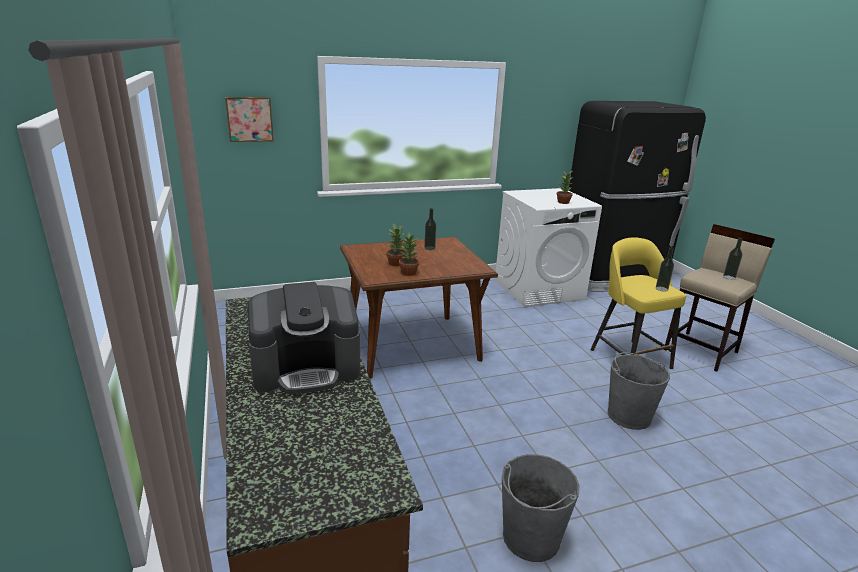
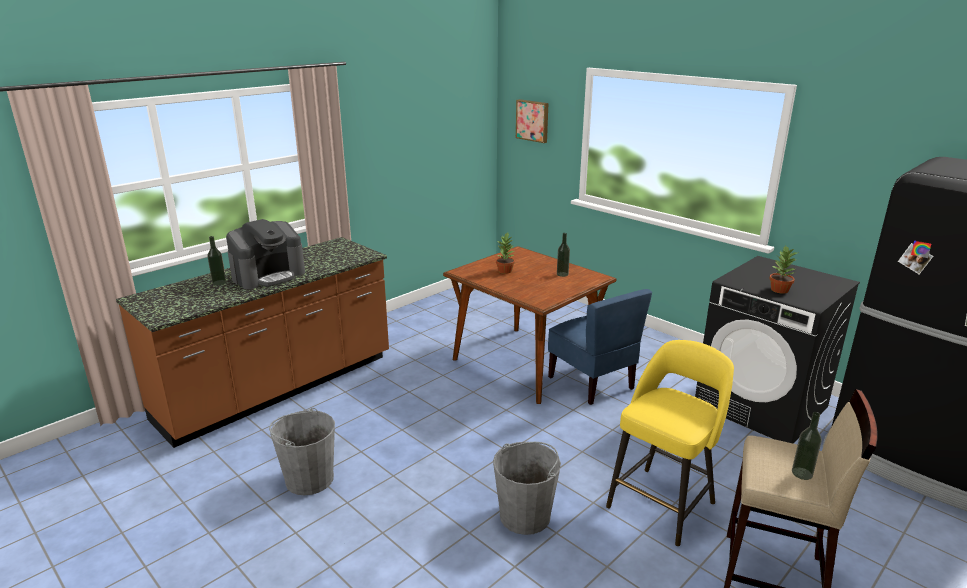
camera: 65 degrees right, 0 degrees up
coffee machine [248,282,360,394] -> coffee machine turned 90 degrees counterclockwise [226,219,305,289]
potted plant [399,233,419,276] -> none
white washing machine [495,188,602,307] -> black washing machine [695,256,860,444]
bottle [656,247,674,292] -> bottle moved to [207,236,226,285]
none -> blue chair [548,289,652,405]

